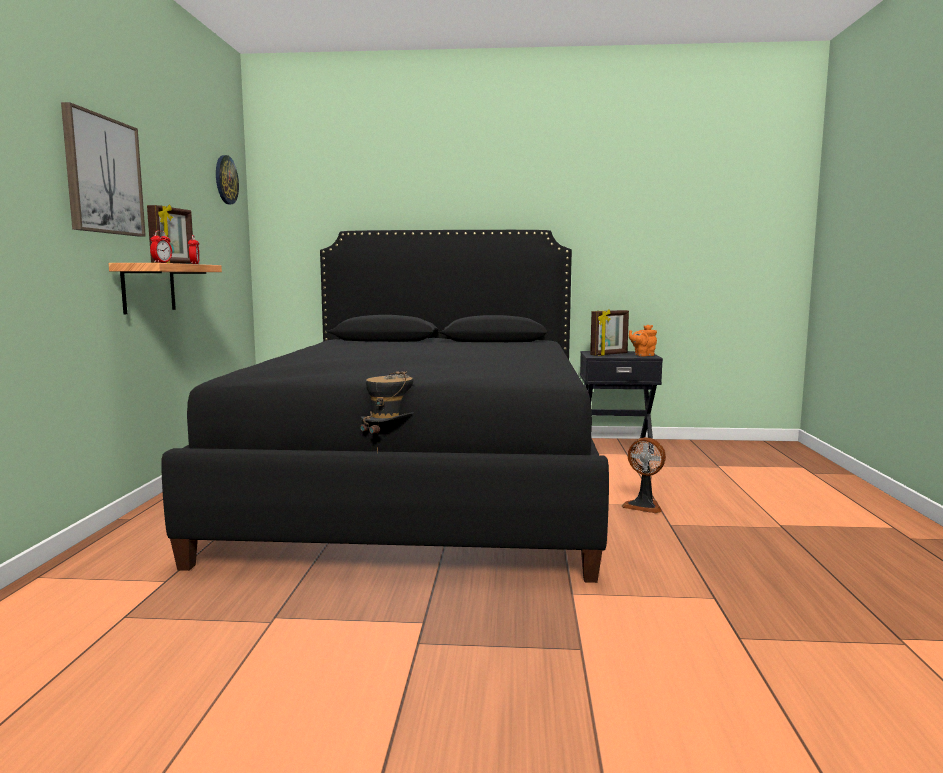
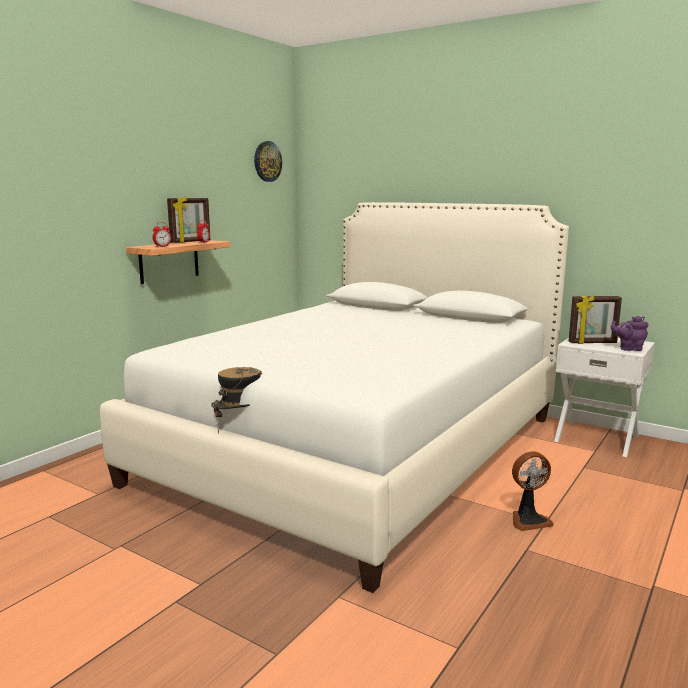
camera: 30 degrees right, 5 degrees up
picture [61,102,146,237] -> none
black bed [161,230,609,583] -> white bed [100,202,569,593]
black nightstand [580,351,663,454] -> white nightstand [554,337,655,457]
fan [621,437,666,513] -> fan turned 75 degrees counterclockwise [512,451,554,531]
orange teapot [629,325,657,356] -> purple teapot [611,316,648,351]

